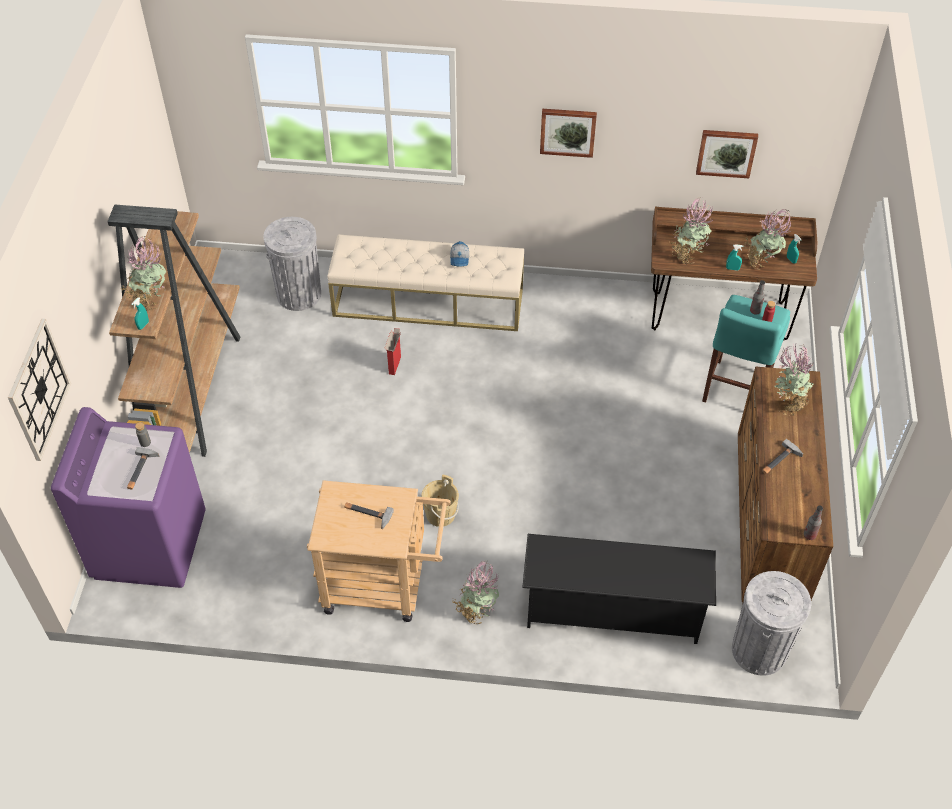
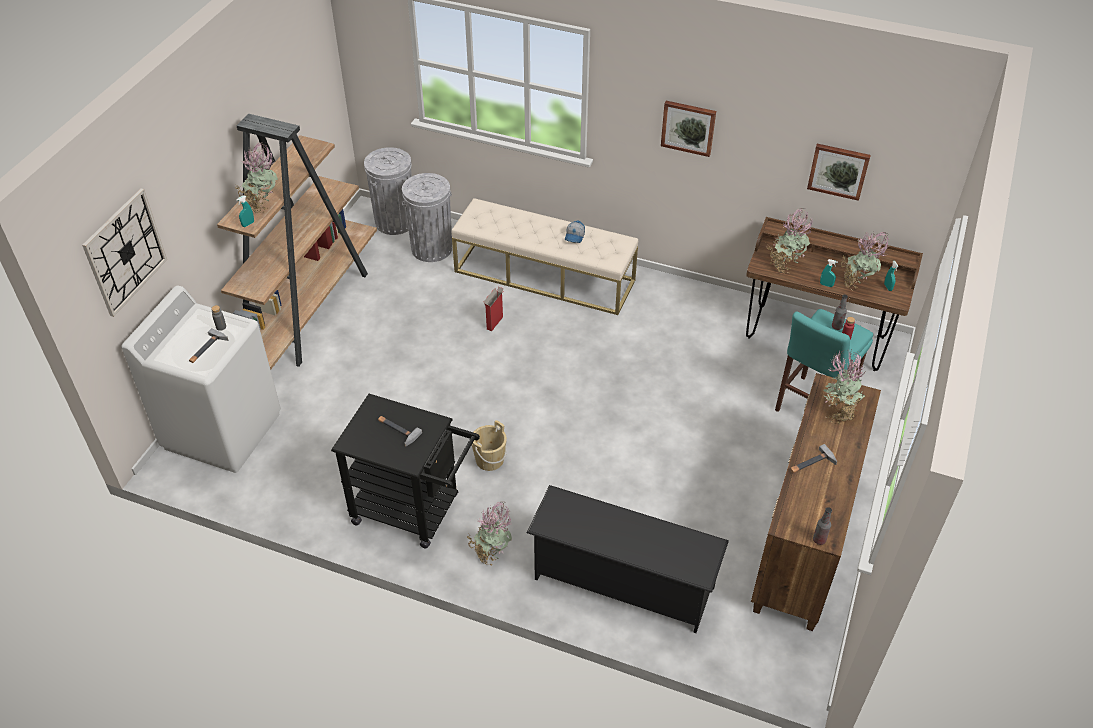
camera: 15 degrees right, 5 degrees down
purple washing machine [51,407,205,588] -> white washing machine [121,285,281,473]
beige cart [307,480,451,622] -> black cart [331,394,480,549]
grey trash can [732,571,811,676] -> grey trash can moved to [364,147,412,235]

